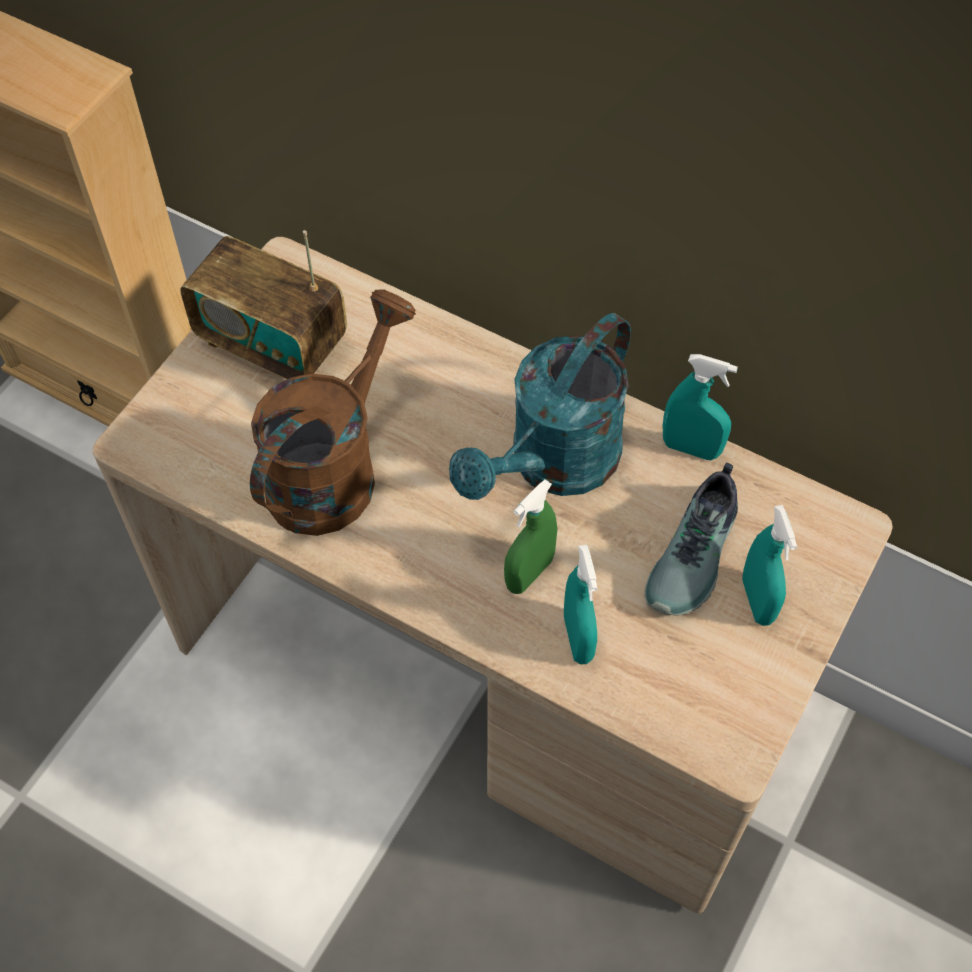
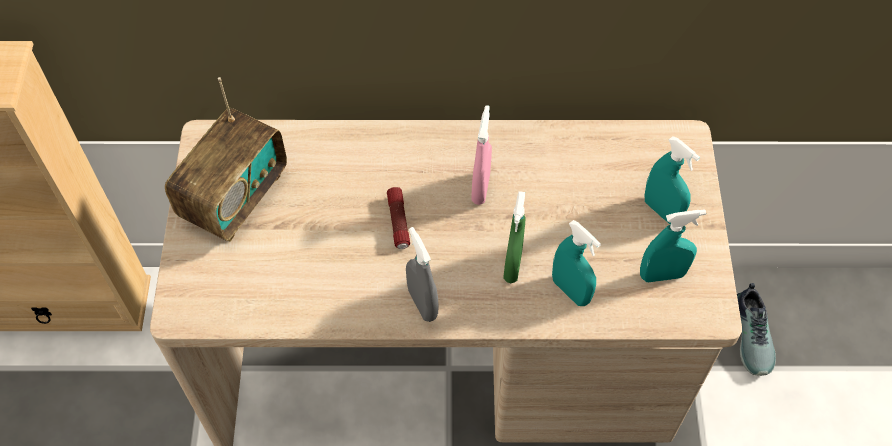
camera: 30 degrees left, 0 degrees up
radio [180,230,347,379] -> radio turned 60 degrees counterclockwise [165,77,287,242]
brown watering can [250,289,416,536] -> none
turquoise watering can [449,313,631,500] -> pink spray bottle [471,105,492,205]
shoe [644,462,738,616] -> shoe moved to [737,283,776,376]
turquoise spray bottle [663,354,738,460] -> turquoise spray bottle moved to [640,209,706,282]
none -> flashlight [387,187,410,249]
none -> grey spray bottle [406,227,439,322]

